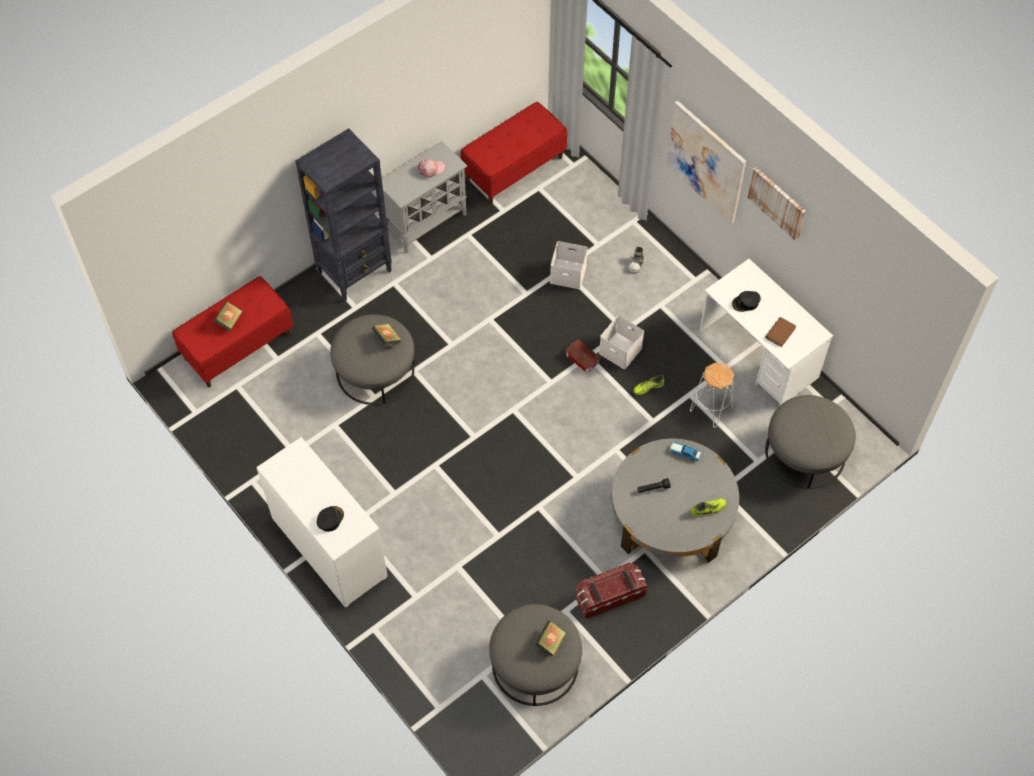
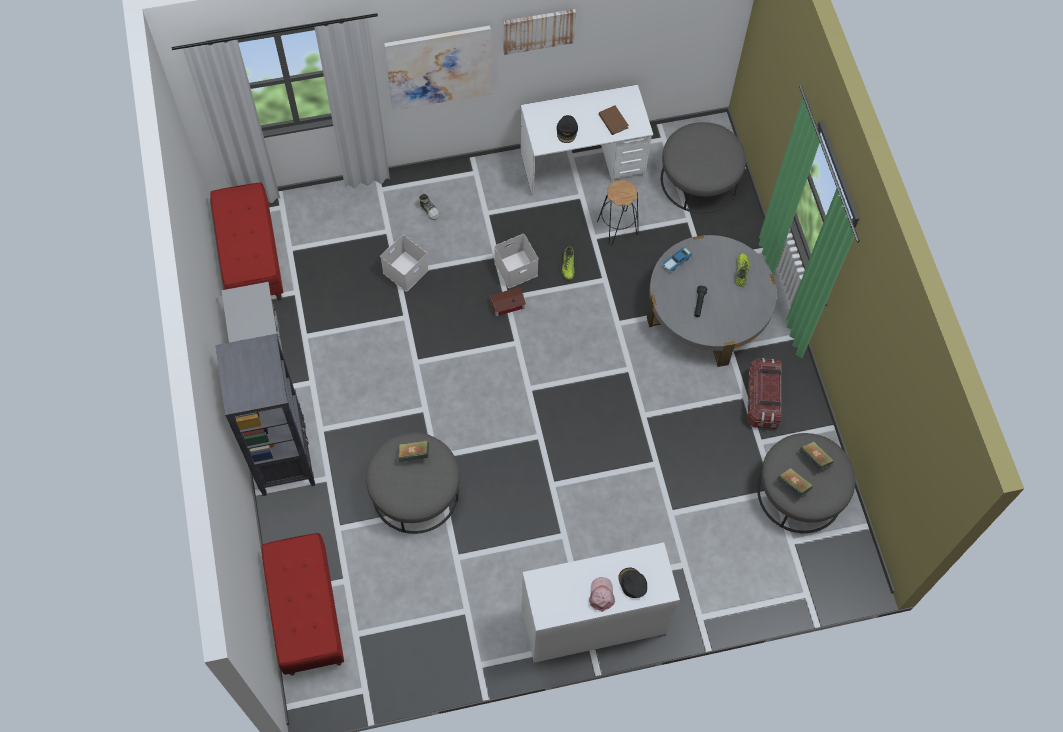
camera: 65 degrees left, 5 degrees up
book [214,301,242,331] -> book moved to [777,468,814,497]
pink cap [417,159,445,177] -> pink cap moved to [589,577,615,612]
white stool [690,362,734,428] -> black stool [597,180,639,245]

